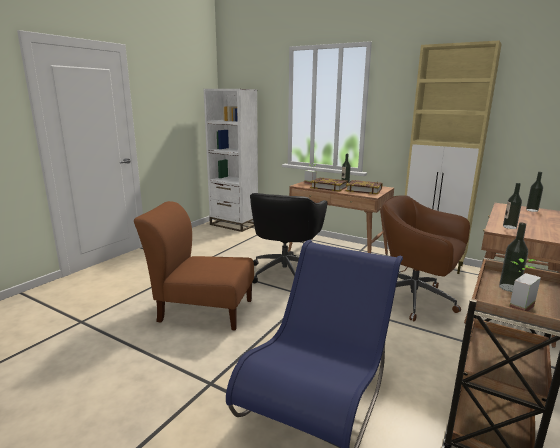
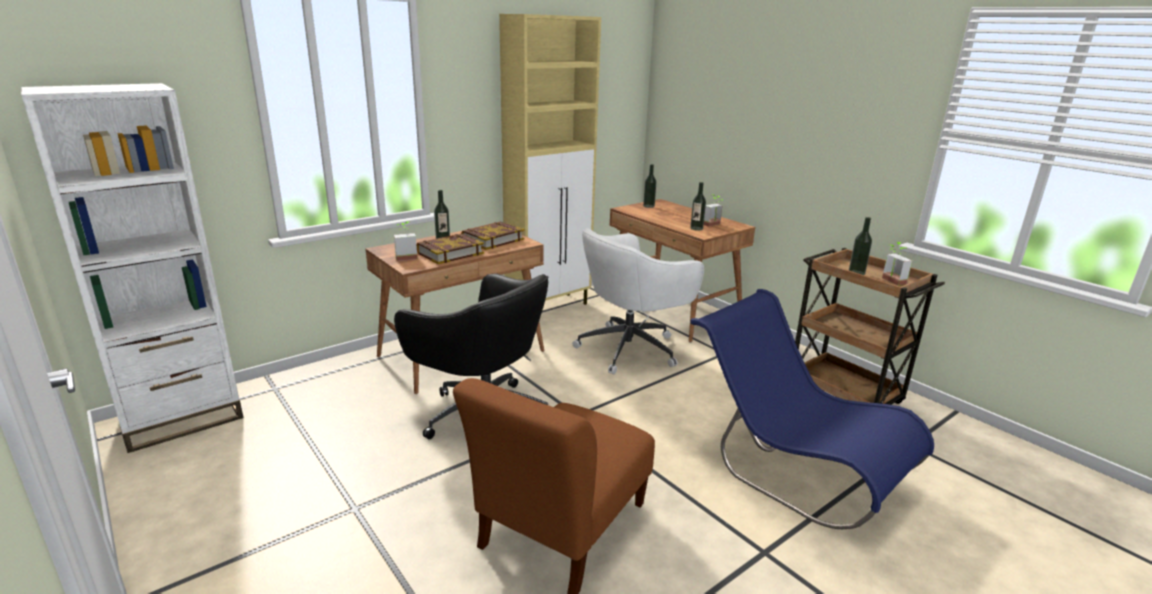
camera: 70 degrees left, 5 degrees up
brown office chair [382,195,470,321] -> white office chair [572,228,704,374]
none -> potted plant [704,194,723,227]

